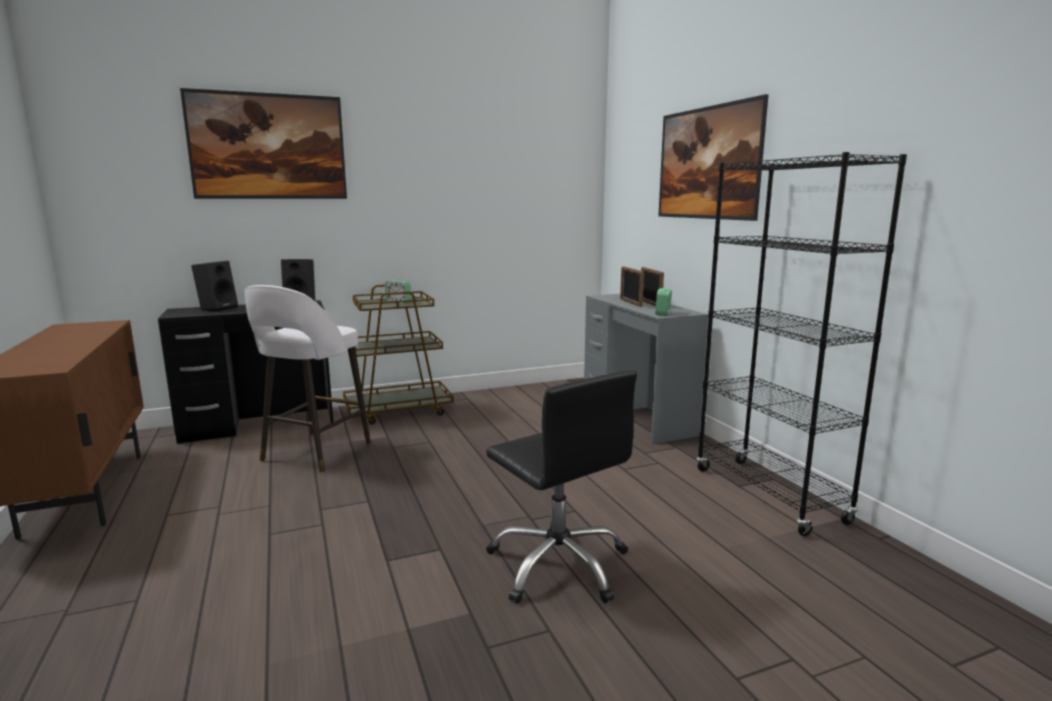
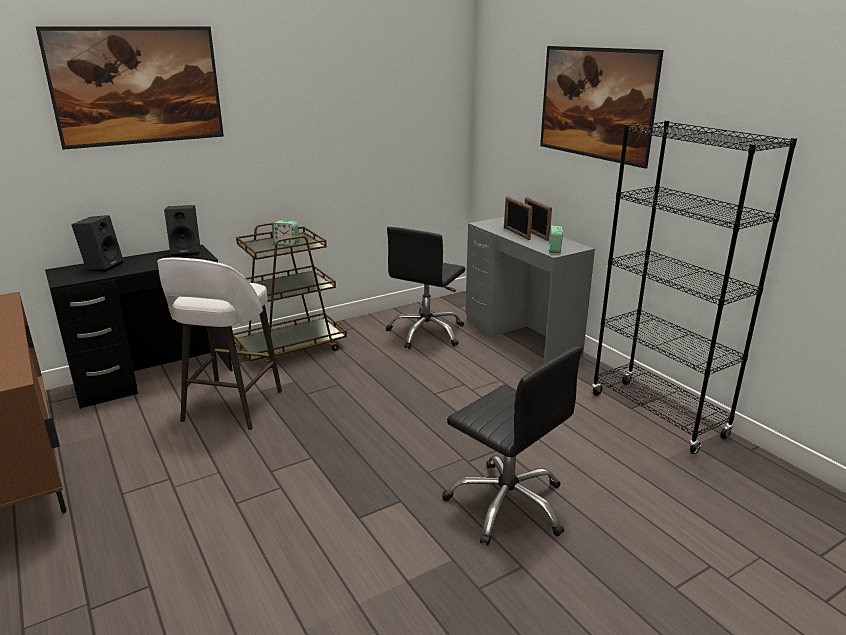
camera: 10 degrees left, 10 degrees up
none -> black office chair [386,227,465,349]

